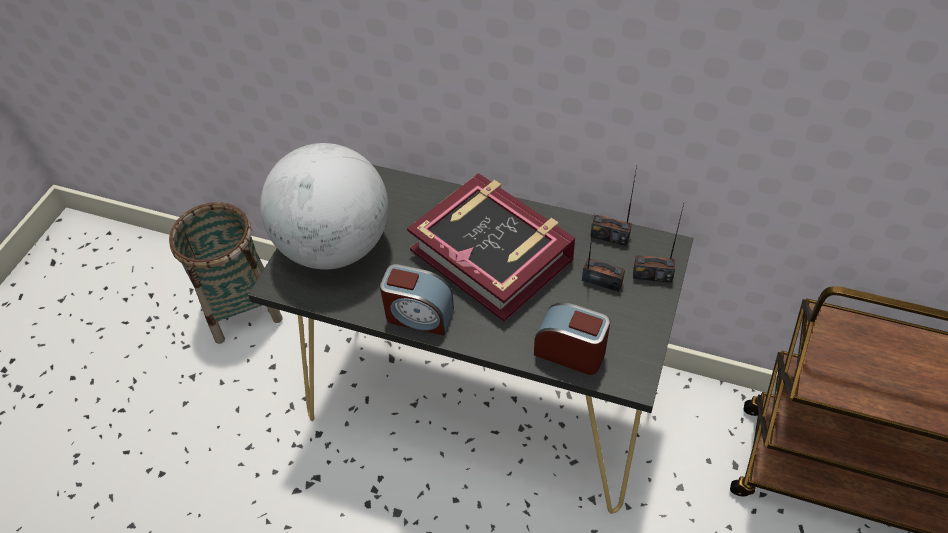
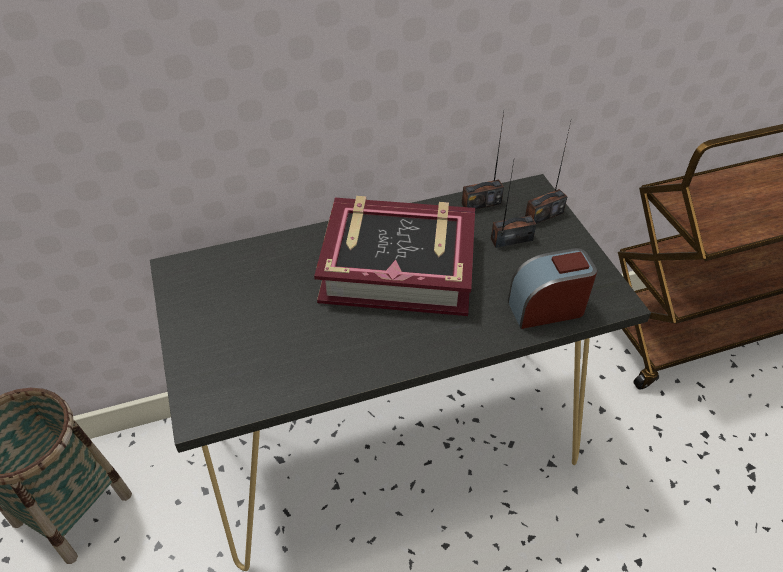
camera: 40 degrees left, 5 degrees down
globe [260,143,388,269] -> none
alarm clock [380,264,454,335] -> none

